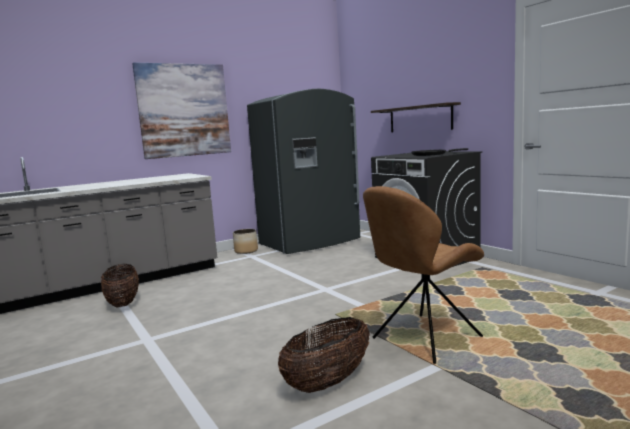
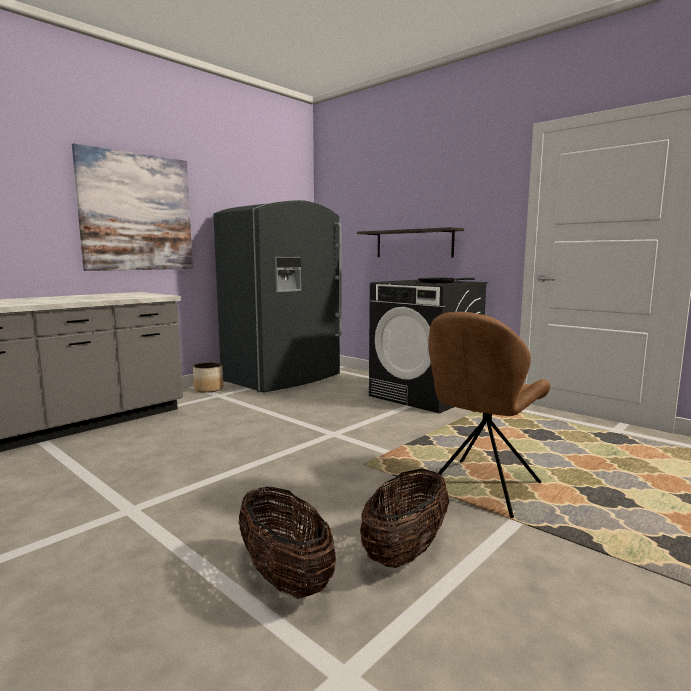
camera: 15 degrees left, 0 degrees up
basket [101,264,139,307] -> basket moved to [238,487,336,599]

